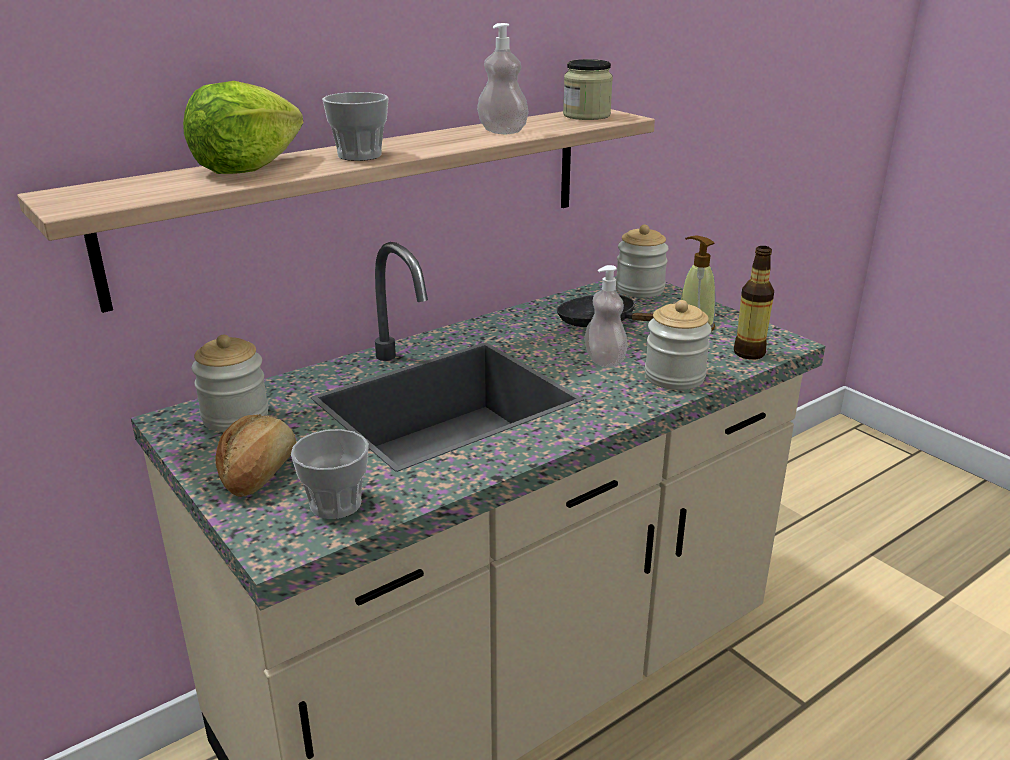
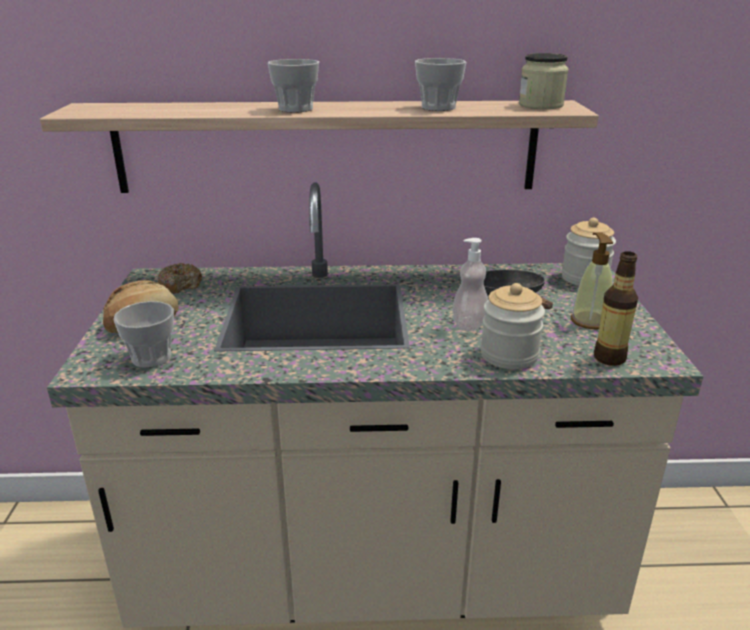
camera: 35 degrees right, 0 degrees up
lettuce [183,81,303,174] -> none
jar [192,335,269,432] -> donut [158,263,202,294]
soap dispenser [477,23,529,134] -> cup [415,58,466,111]

